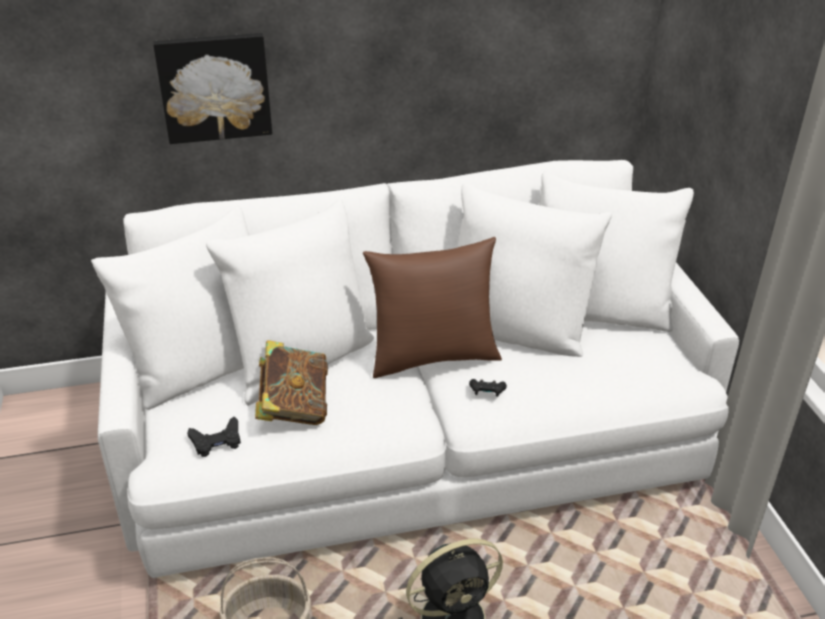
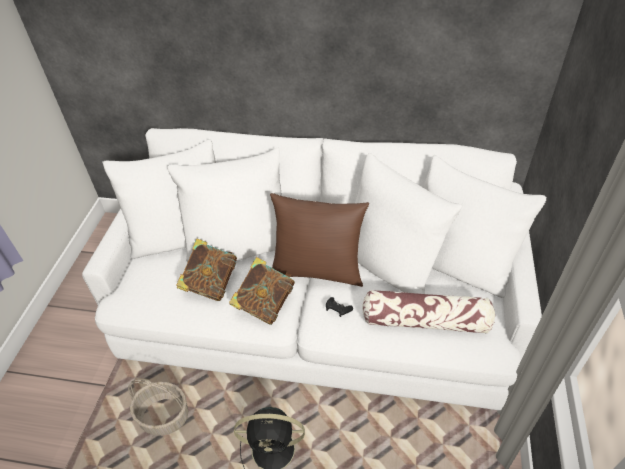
camera: 25 degrees right, 10 degrees up
picture [153,33,272,144] -> none
black game controller [187,417,241,457] -> none
none -> book [229,257,295,325]
none -> pillow [362,290,495,334]

